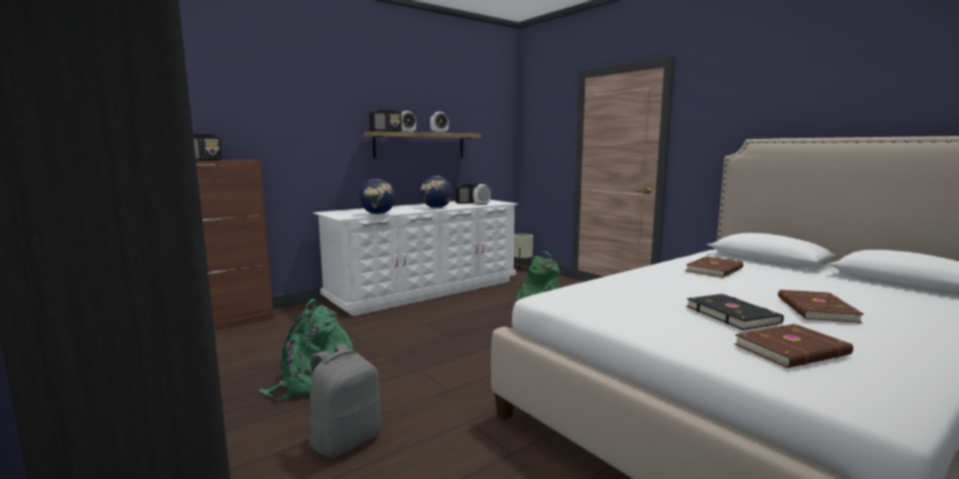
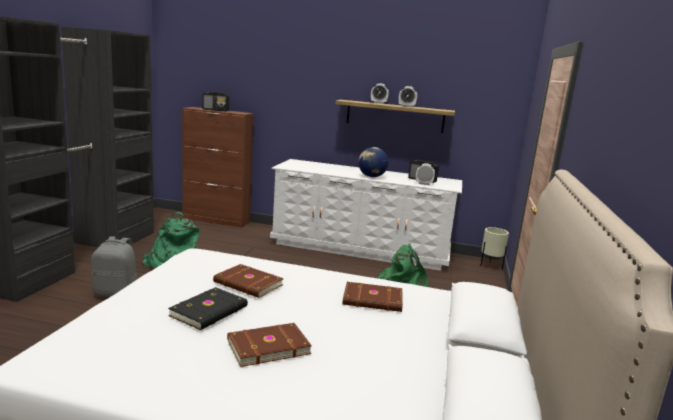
camera: 50 degrees right, 5 degrees up
globe [359,179,395,215] -> none
radio [369,109,402,132] -> none
brown book [734,324,853,368] -> brown book moved to [213,264,284,298]

